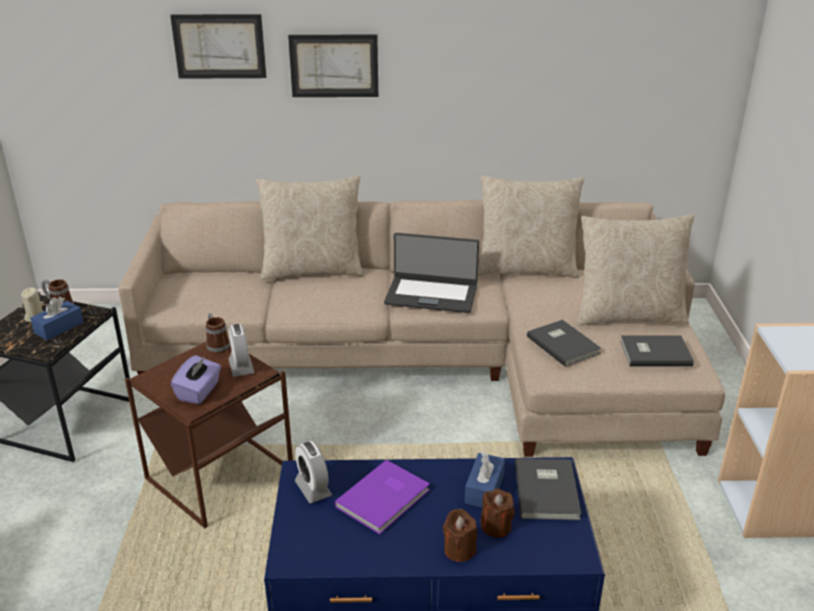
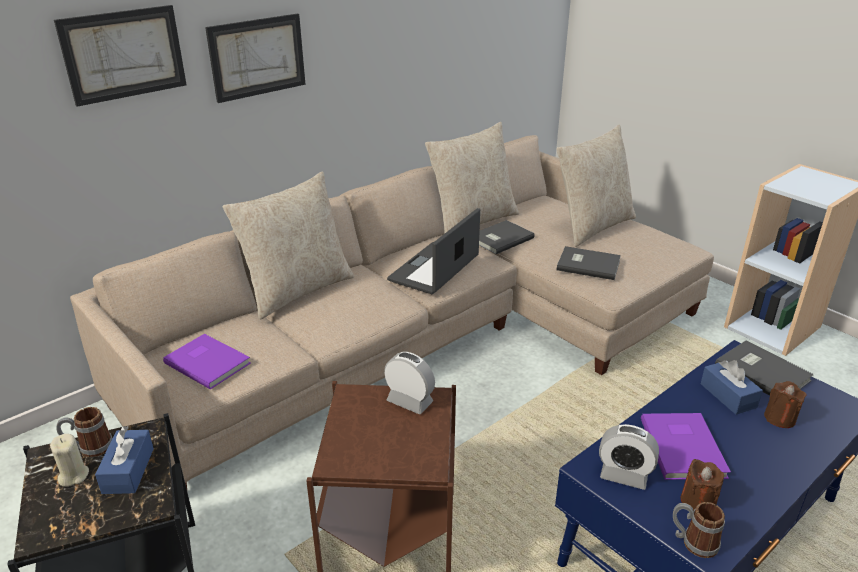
camera: 40 degrees left, 0 degrees up
purple tissue box [171,355,221,404] -> none
mug [206,313,230,354] -> mug moved to [673,502,725,558]
laptop [384,233,479,313] -> laptop turned 150 degrees clockwise [387,208,480,294]
brown candle [443,509,477,562] -> brown candle moved to [681,459,724,510]
grey book [620,335,694,366] -> grey book moved to [479,220,535,254]
none -> purple book [163,334,250,389]

